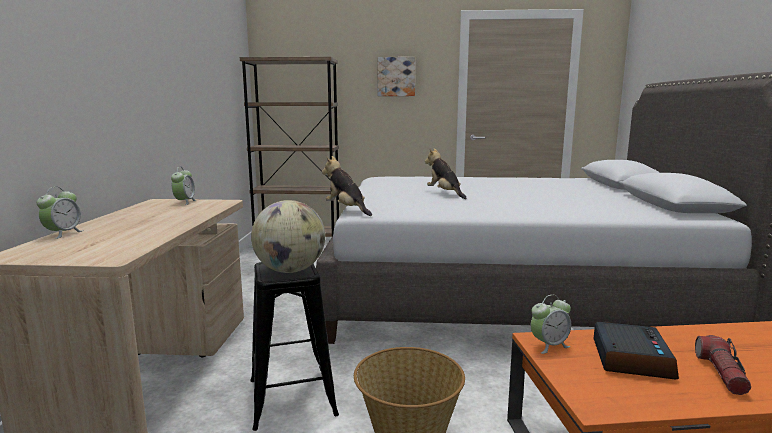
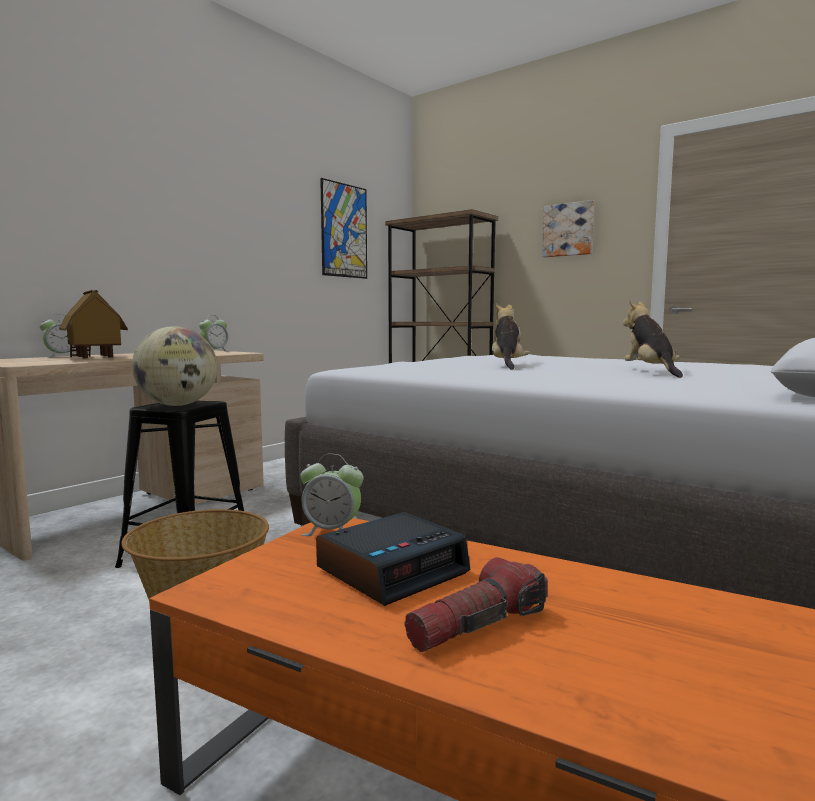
camera: 35 degrees right, 5 degrees down
plush toy [322,156,372,216] -> plush toy moved to [623,299,683,378]
none -> toy house [59,290,128,358]
none -> picture [320,178,367,279]

